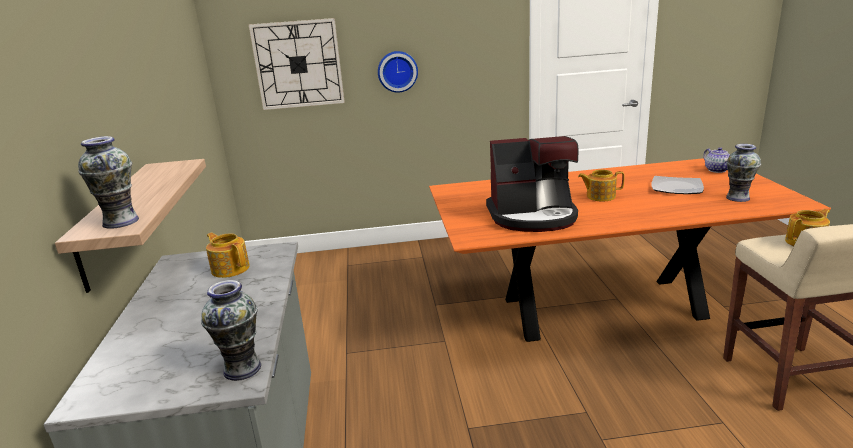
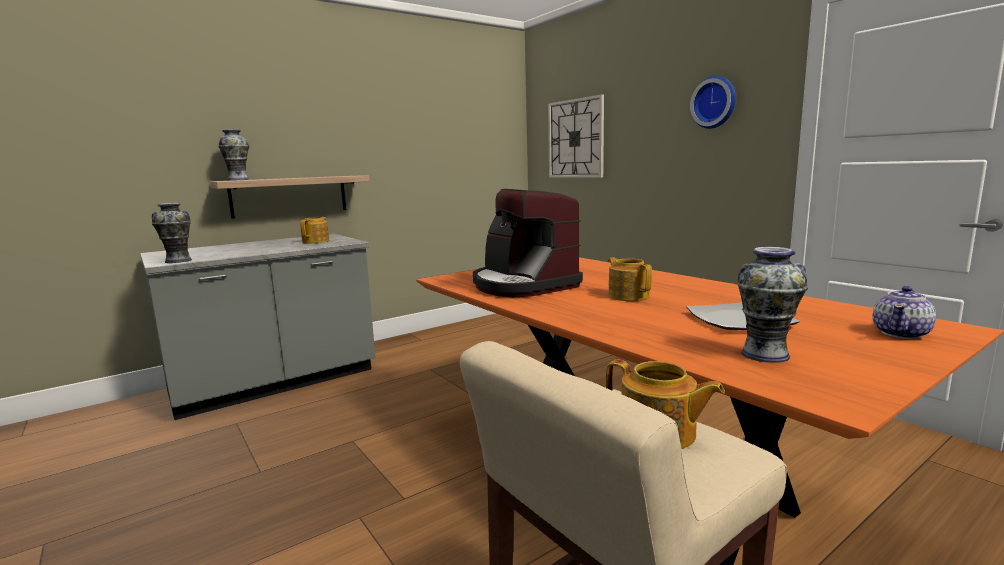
camera: 60 degrees right, 10 degrees down
wall clock [378,51,418,93] -> wall clock moved to [690,76,736,129]

